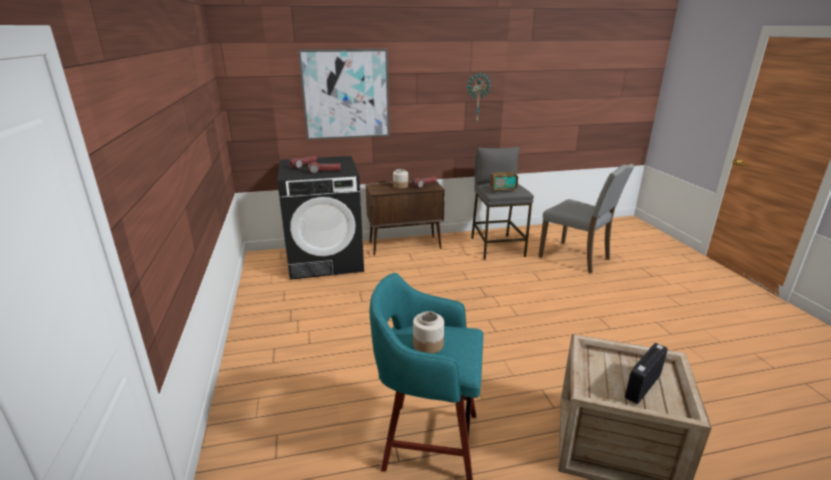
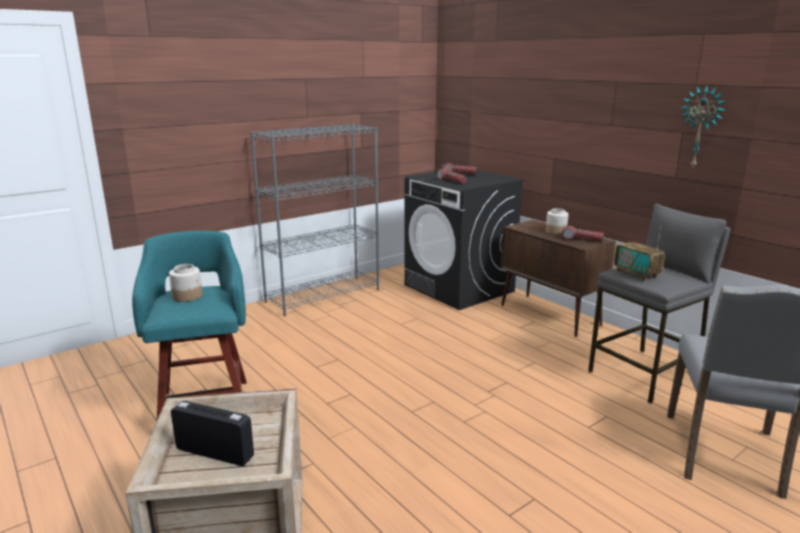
camera: 65 degrees right, 5 degrees down
picture [298,49,390,140] -> none
none -> grey bookcase [250,124,379,316]

